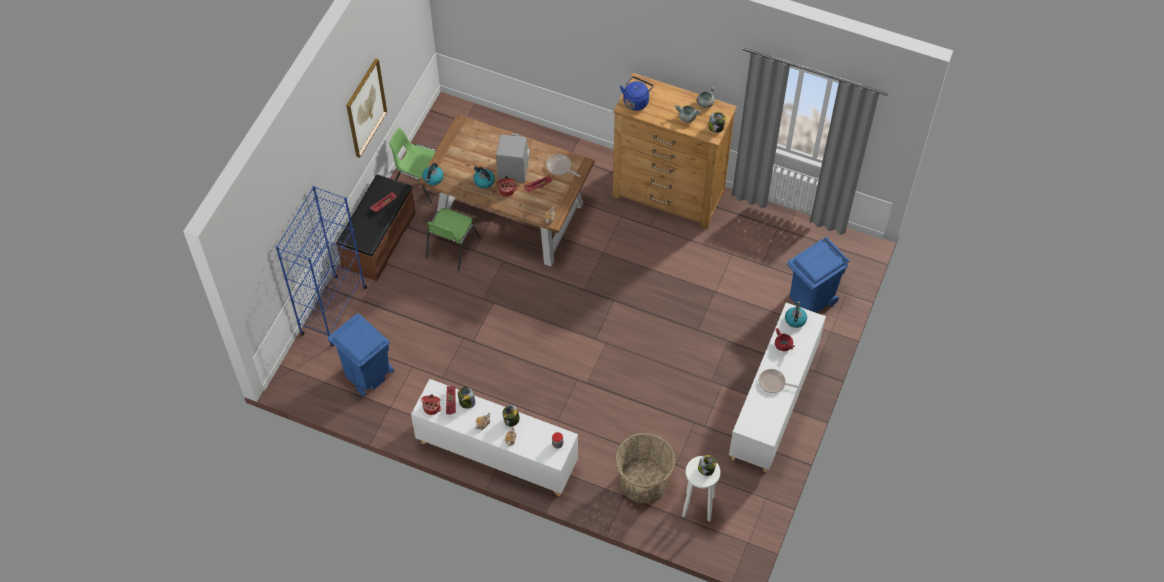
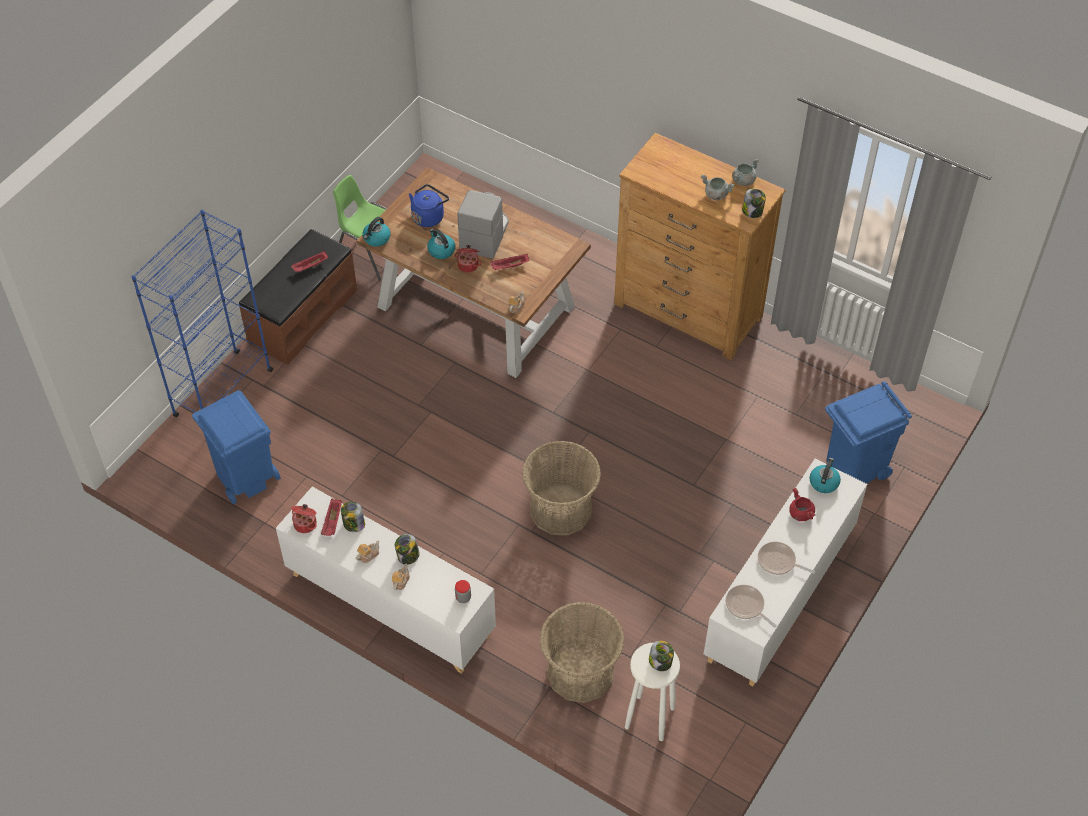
camera: 10 degrees right, 5 degrees down
picture [346,58,387,158] -> none
green chair [426,208,480,271] -> none
frying pan [546,154,580,177] -> frying pan moved to [725,585,777,628]
blue kettle [620,76,653,111] -> blue kettle moved to [409,184,449,227]
none -> basket [522,441,601,535]

